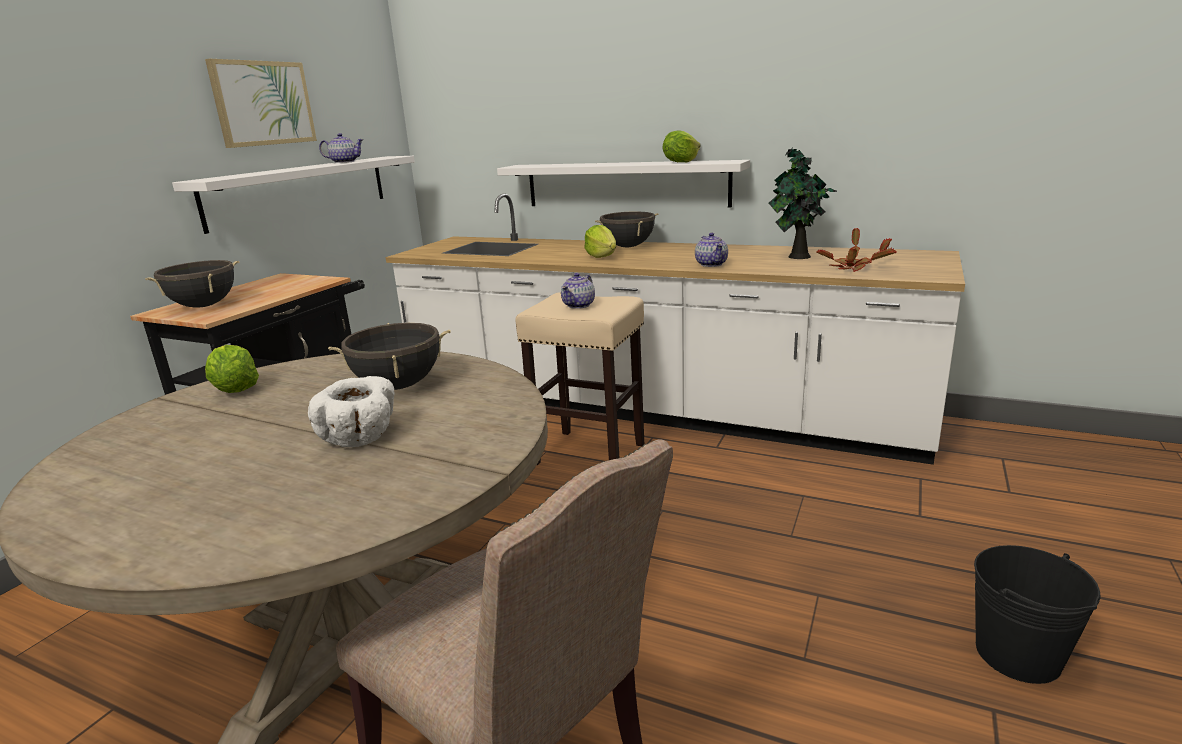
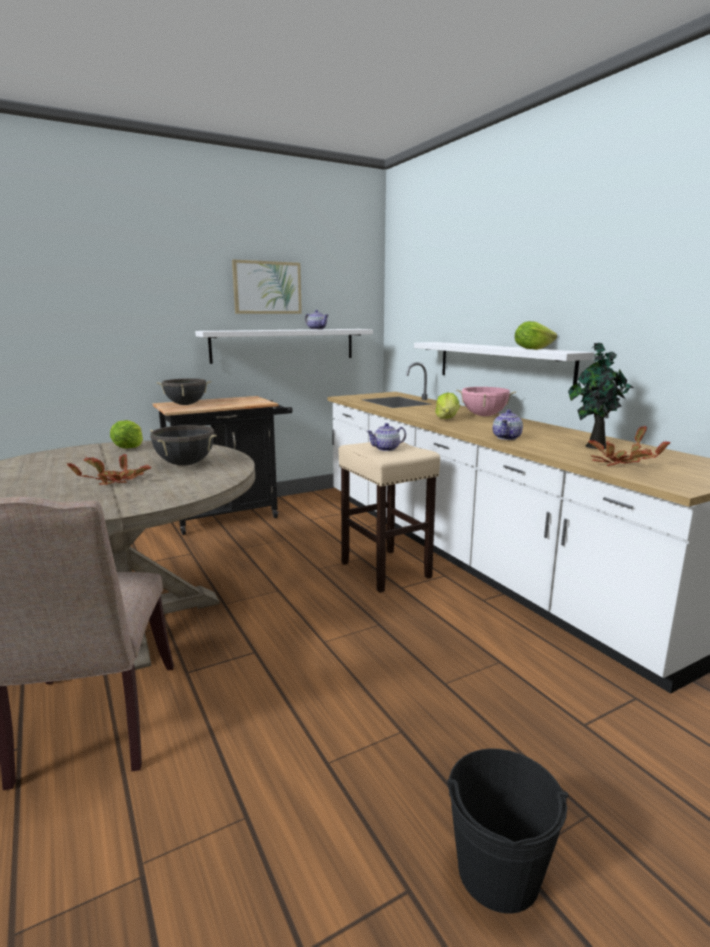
camera: 35 degrees right, 5 degrees down
white bowl [308,376,395,447] -> potted plant [67,454,151,485]
black cooking pot [595,211,658,247] -> pink cooking pot [456,387,516,416]

